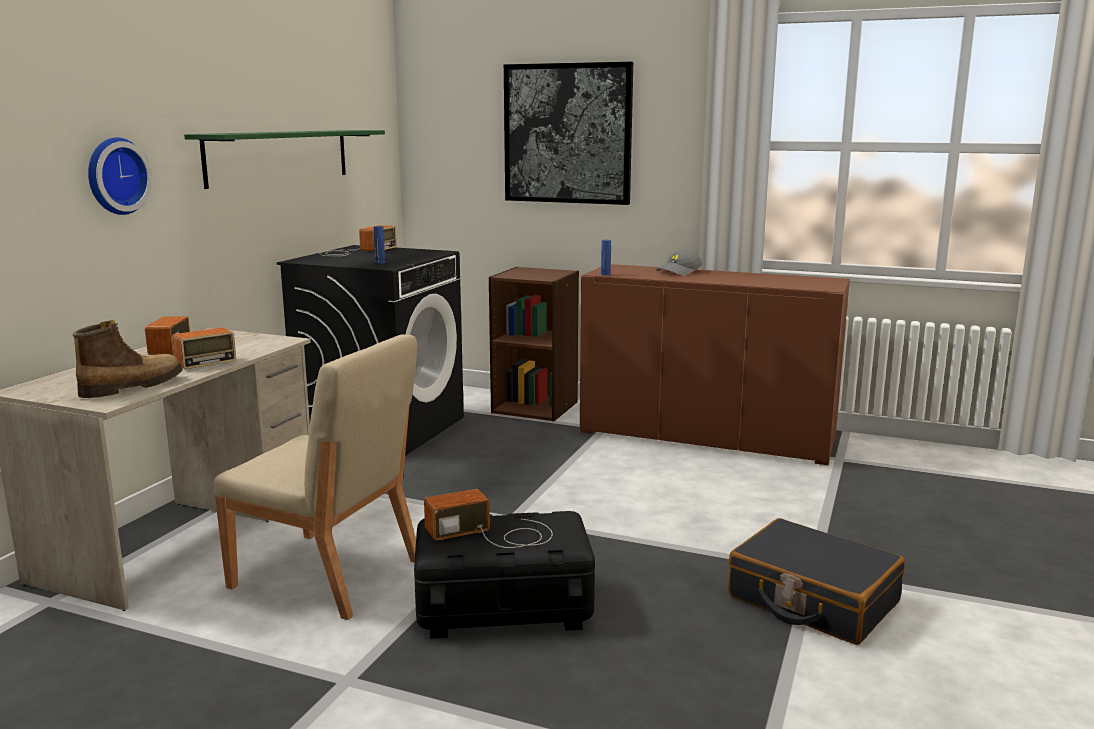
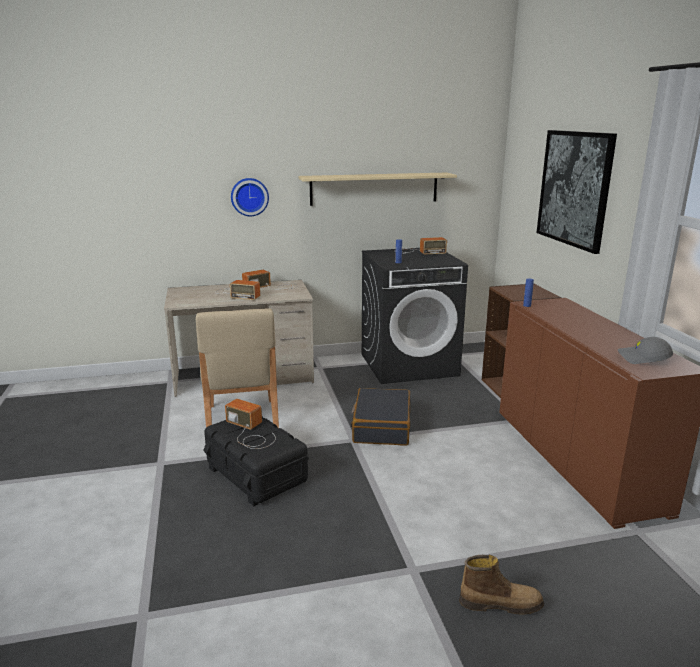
camera: 55 degrees right, 5 degrees up
boot [73,320,183,398] -> boot moved to [459,555,544,615]
green shelf [184,130,385,189] -> beige shelf [298,173,457,206]
grey cap [656,249,702,276] -> grey cap moved to [618,337,673,364]
black suitcase [728,518,905,645] -> black suitcase moved to [351,388,411,446]

